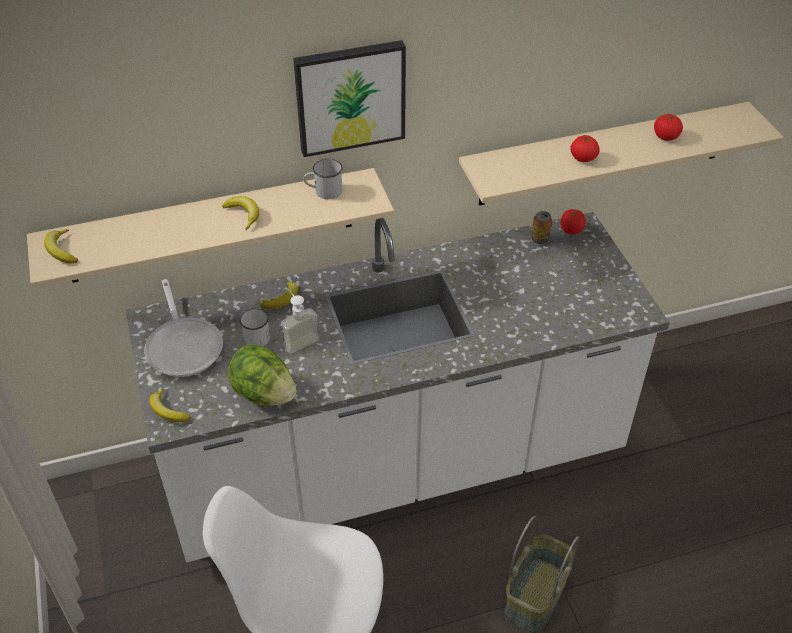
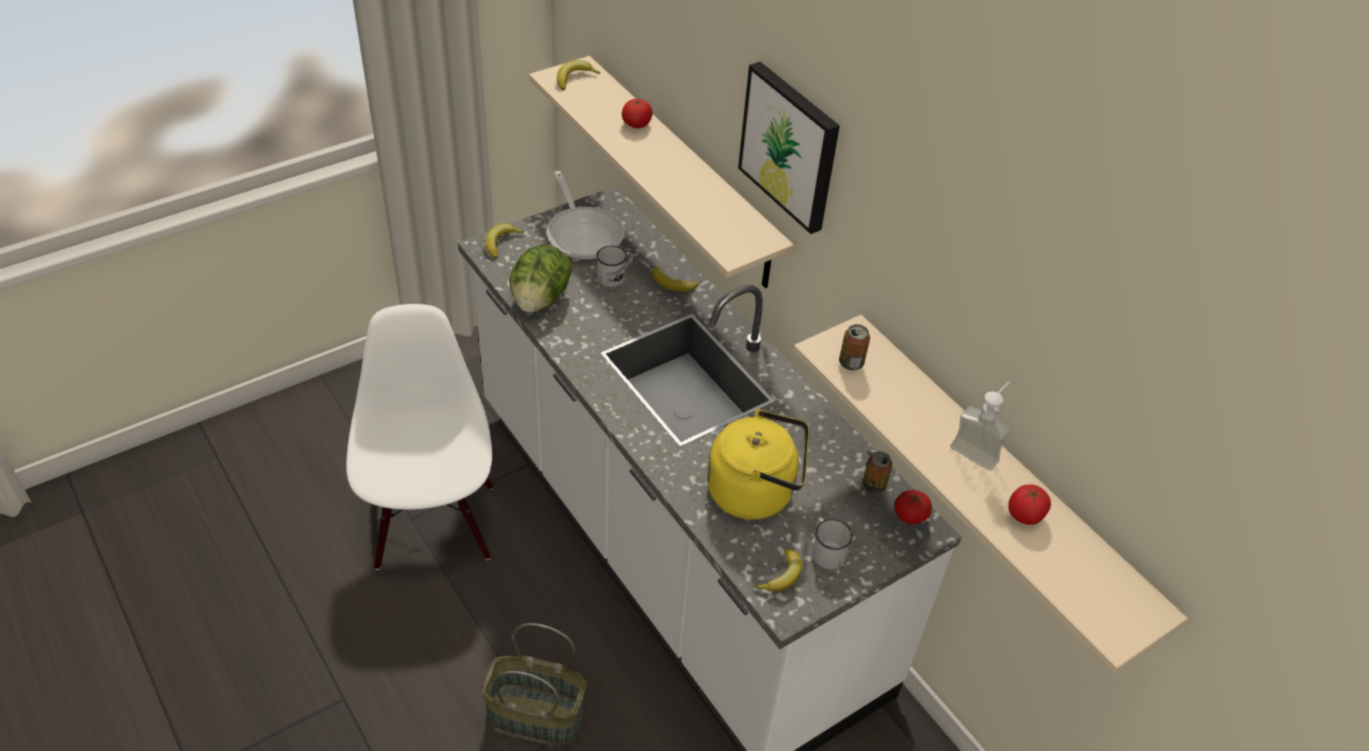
camera: 70 degrees right, 0 degrees up
frying pan [144,279,223,377] -> frying pan turned 75 degrees counterclockwise [547,171,624,260]
banana [222,196,259,230] -> banana moved to [754,549,802,592]
soap dispenser [281,287,319,354] -> soap dispenser moved to [950,382,1010,471]
white mug [304,159,343,199] -> white mug moved to [812,517,853,569]
tomato [570,135,600,162] -> tomato moved to [622,98,652,128]
none -> yellow kettle [707,409,809,520]
none -> can [839,324,870,370]

